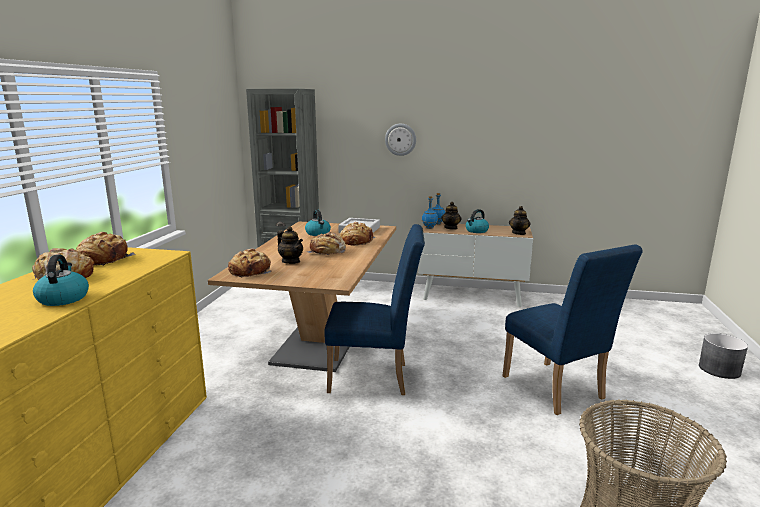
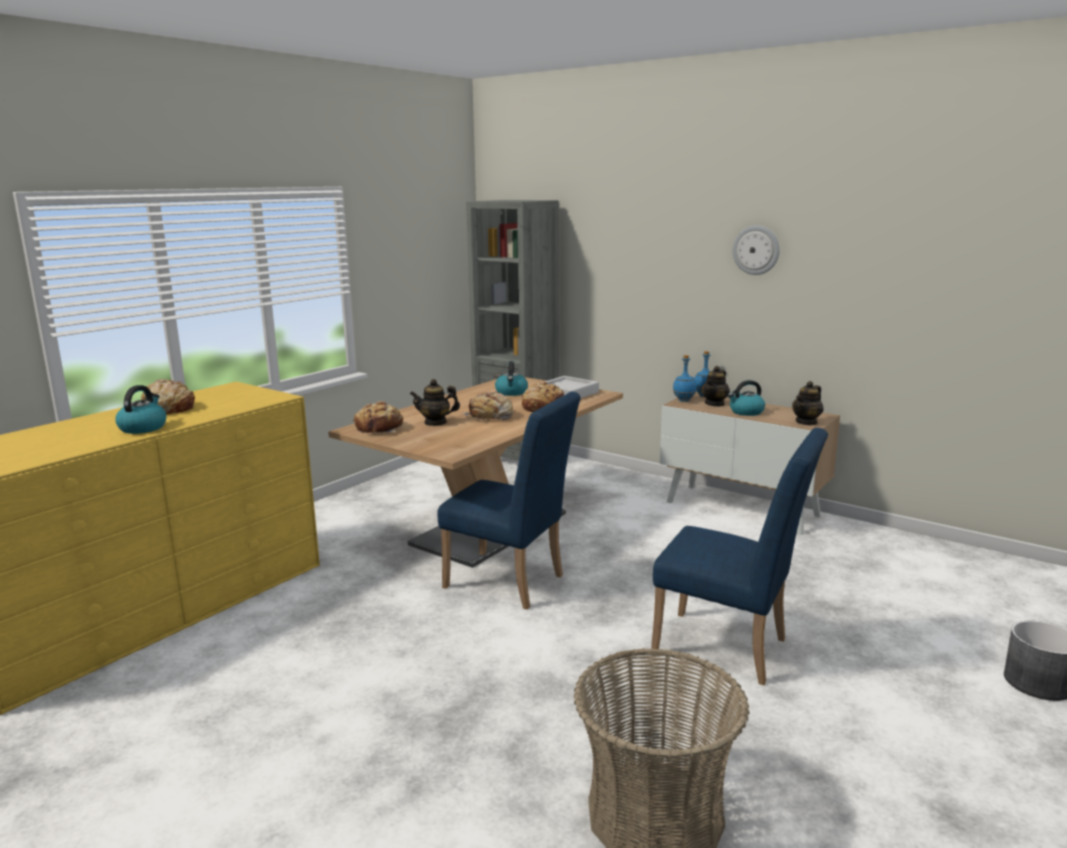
camera: 25 degrees right, 0 degrees up
bread [76,232,135,266] -> none
teapot [277,226,303,264] -> teapot turned 105 degrees clockwise [410,379,460,426]
wall clock [385,124,416,156] -> wall clock moved to [733,225,780,275]
blue chair [502,244,643,415] -> blue chair turned 60 degrees counterclockwise [651,428,828,685]

